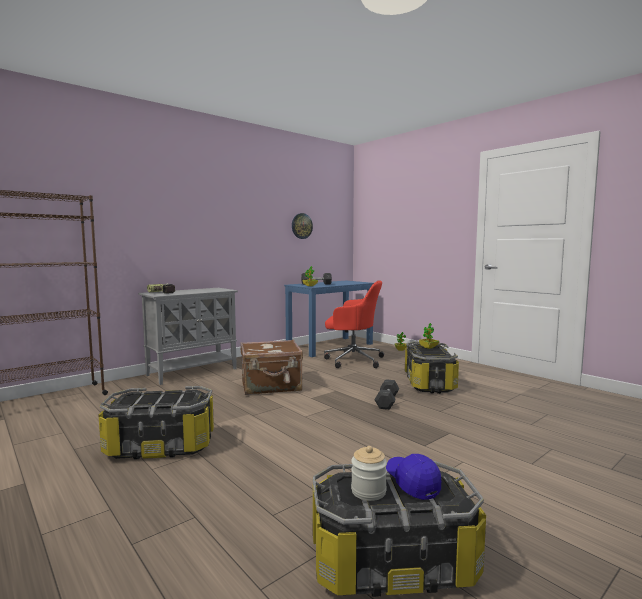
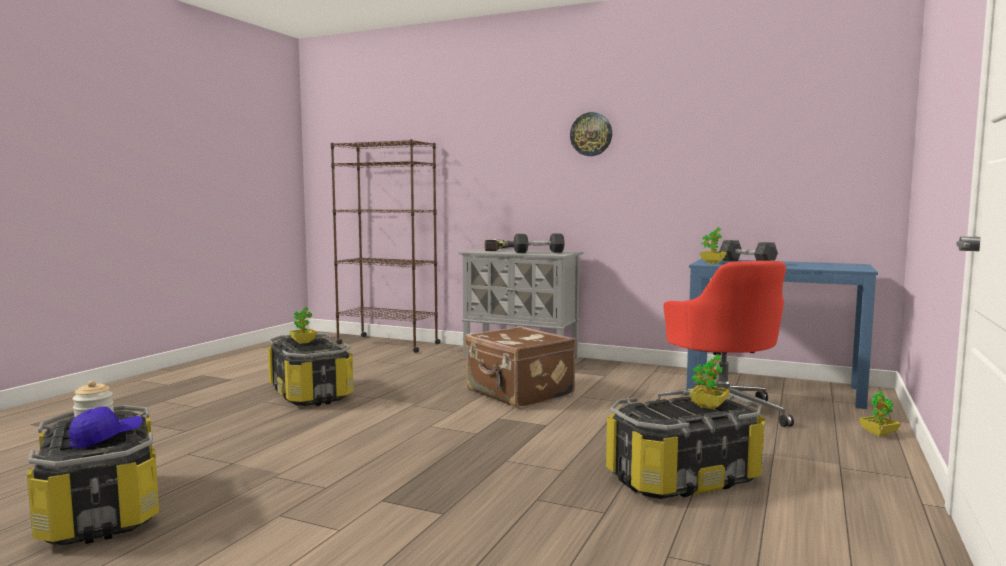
camera: 65 degrees right, 0 degrees up
wall clock [292,213,313,239] -> wall clock moved to [570,112,612,156]
grey dumbbell [375,379,399,410] -> grey dumbbell moved to [514,233,565,253]
none -> potted plant [289,307,317,344]

